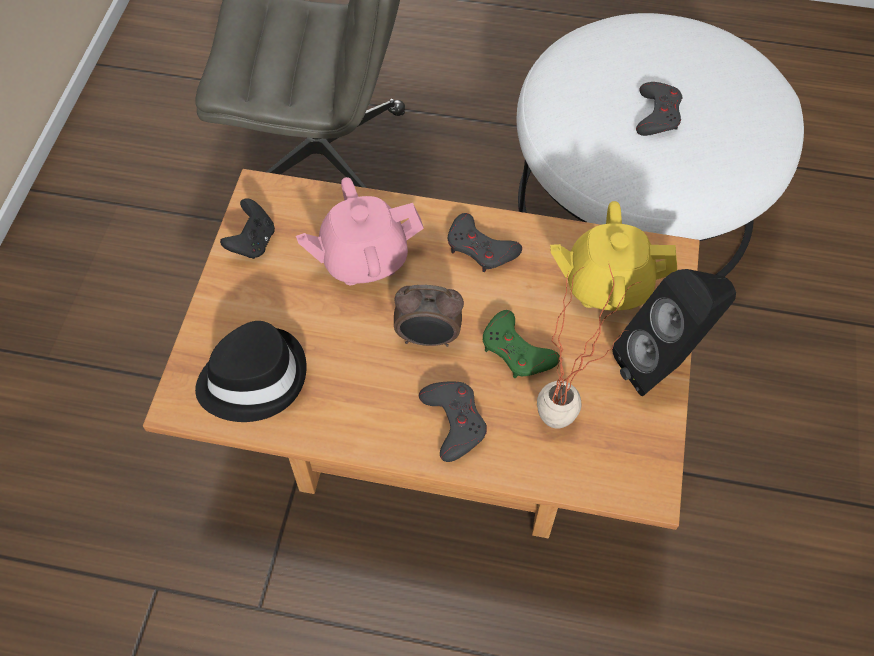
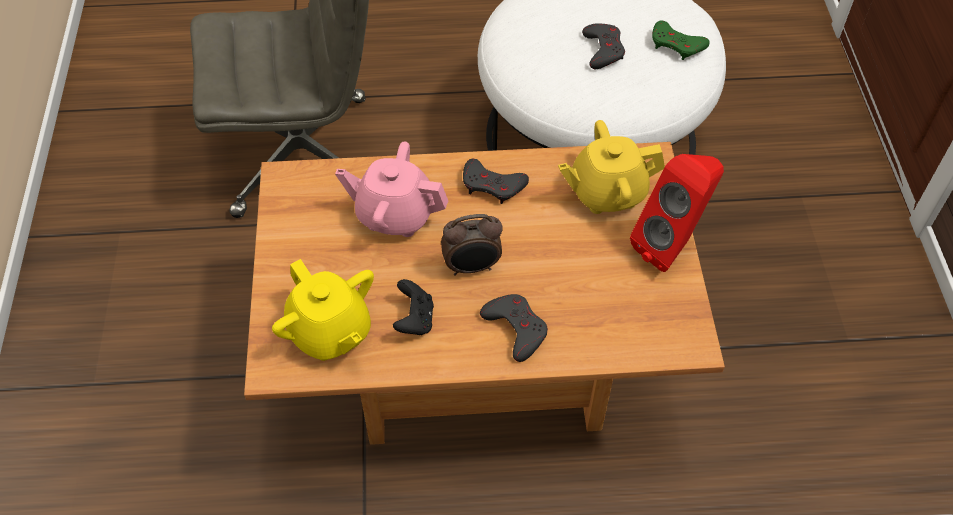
camera: 15 degrees left, 5 degrees down
black hat [195,321,307,422] -> yellow teapot [272,259,374,361]
black game controller [220,198,275,259] -> black game controller moved to [393,279,434,335]
pink teapot [296,177,424,285] -> pink teapot turned 45 degrees clockwise [335,141,448,237]
green game controller [483,310,560,378] -> green game controller moved to [652,20,710,60]
potted plant [537,261,639,429] -> none
black speaker [612,269,736,396] -> red speaker [630,154,724,272]

